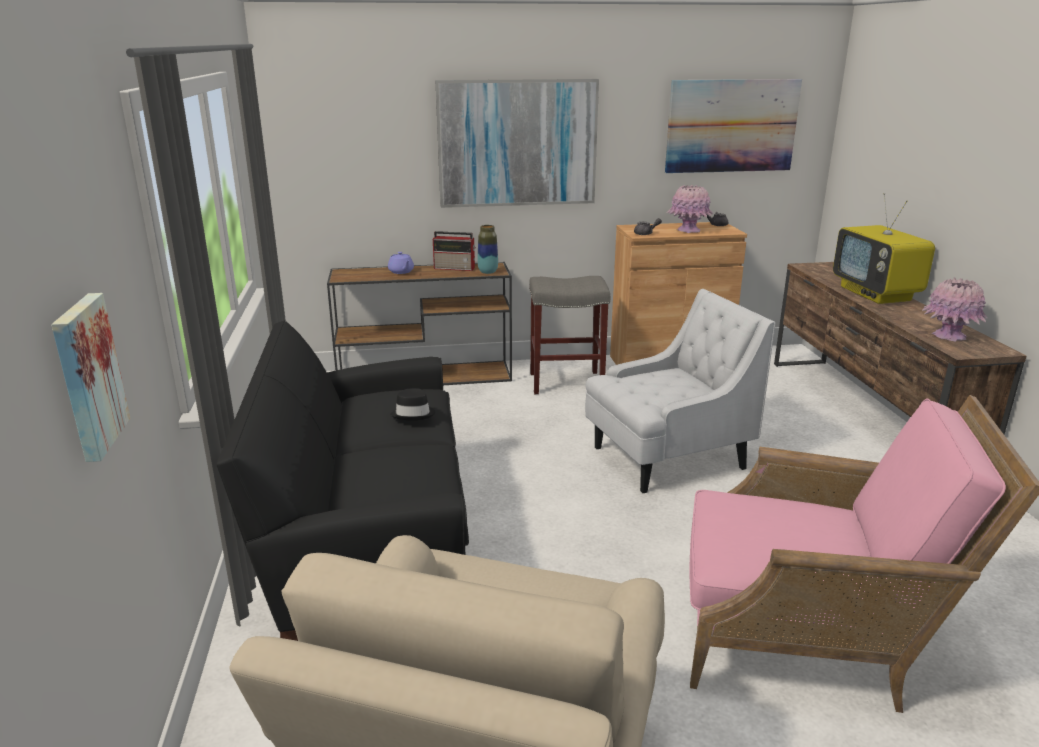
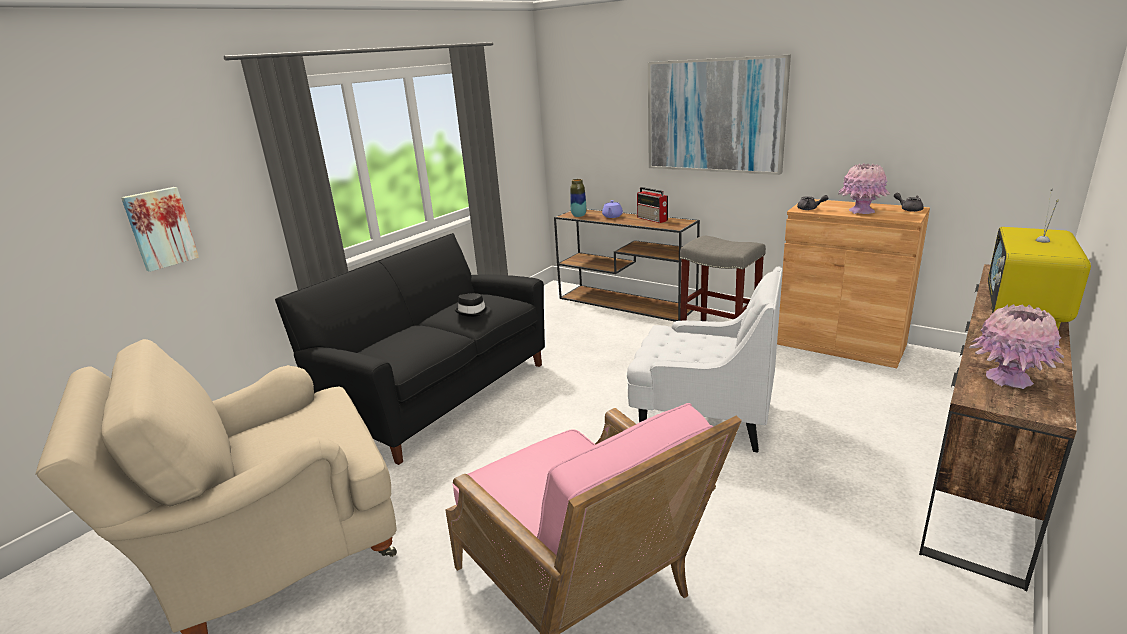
camera: 45 degrees right, 0 degrees up
vase [478,225,498,274] -> vase moved to [570,179,587,217]
picture [665,79,802,173] -> none

